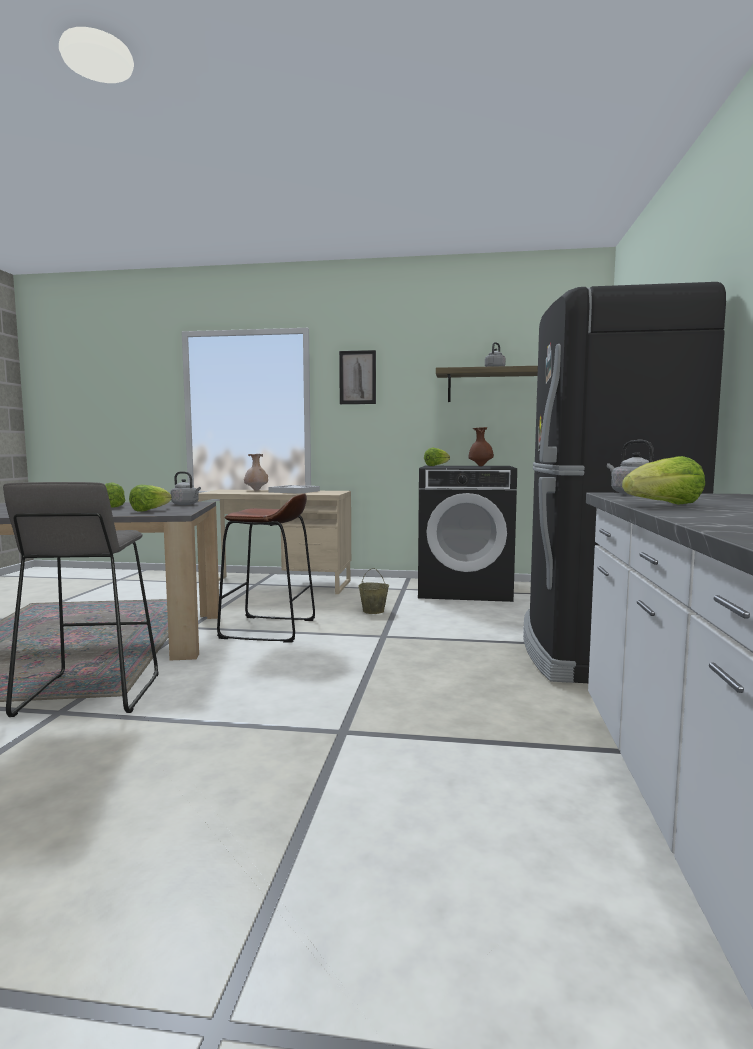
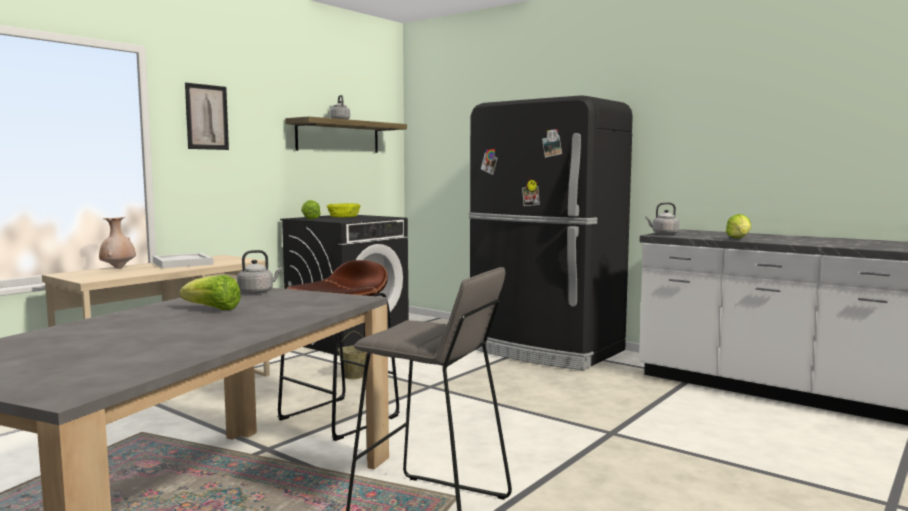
camera: 60 degrees left, 0 degrees up
lettuce [129,485,172,512] -> none
brown vase [468,427,494,466] -> yellow bowl [327,203,361,217]

